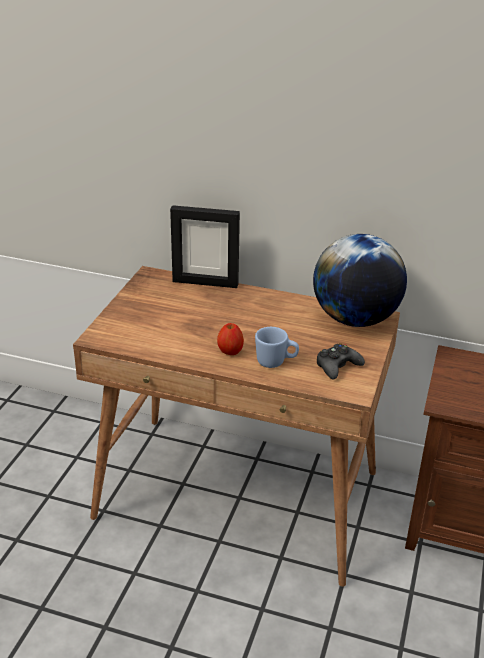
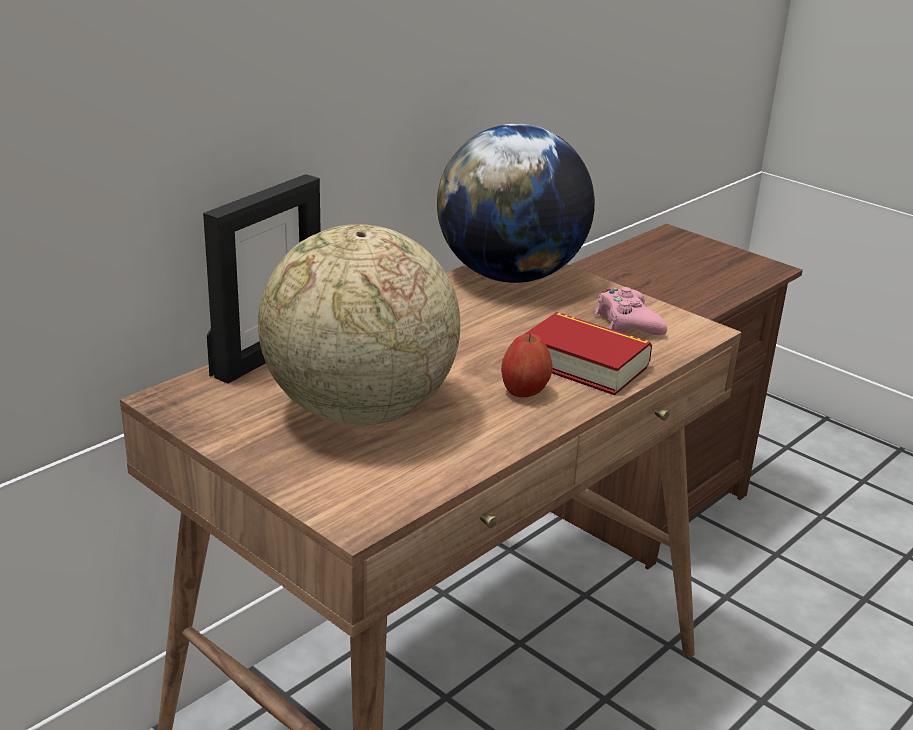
camera: 65 degrees left, 5 degrees down
blue mug [255,327,299,368] -> book [523,312,652,395]
black game controller [317,343,365,380] -> pink game controller [594,287,667,335]
none -> globe [258,224,460,426]

